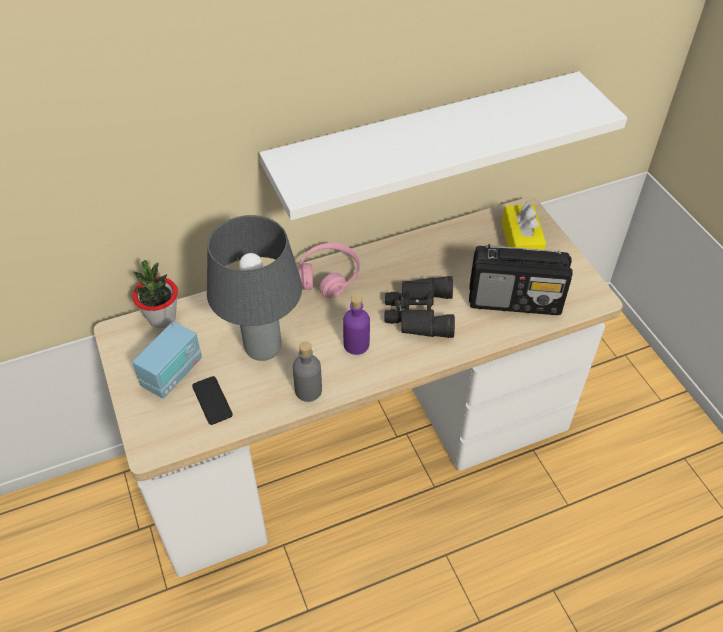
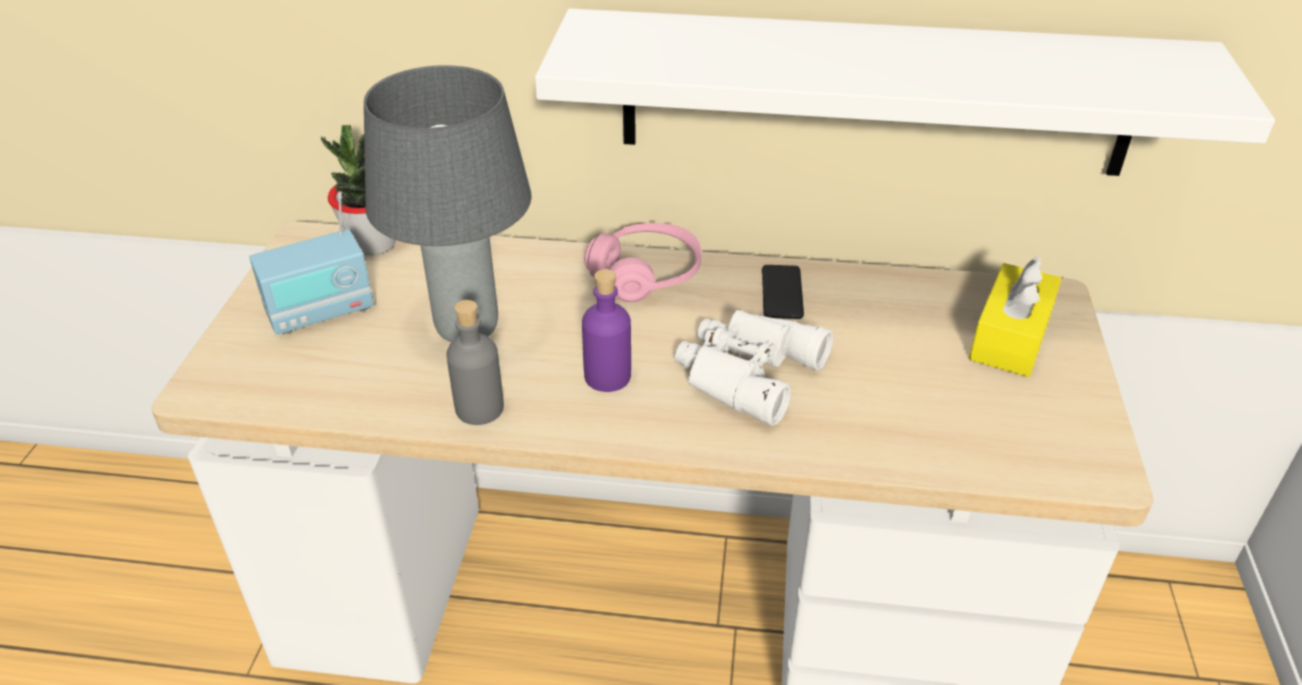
camera: 30 degrees right, 10 degrees down
phone [192,376,233,425] -> phone moved to [762,265,804,319]
black binoculars [385,276,455,338] -> white binoculars [675,310,833,426]
radio [469,244,573,315] -> none

